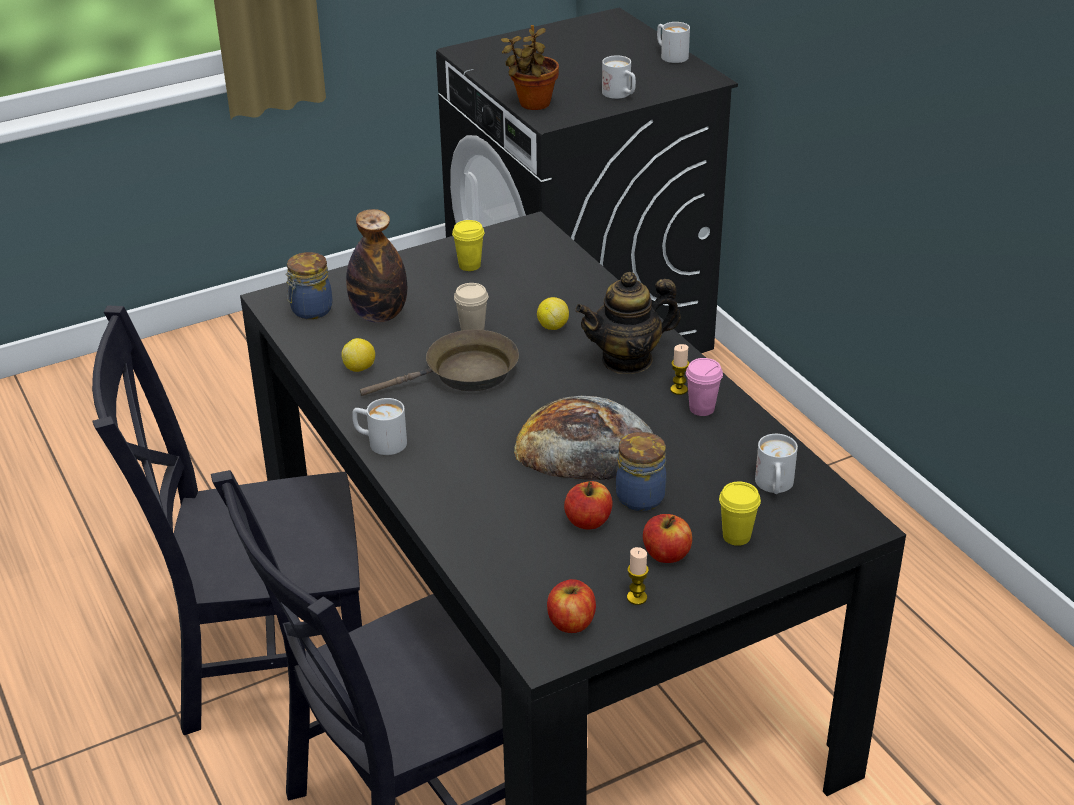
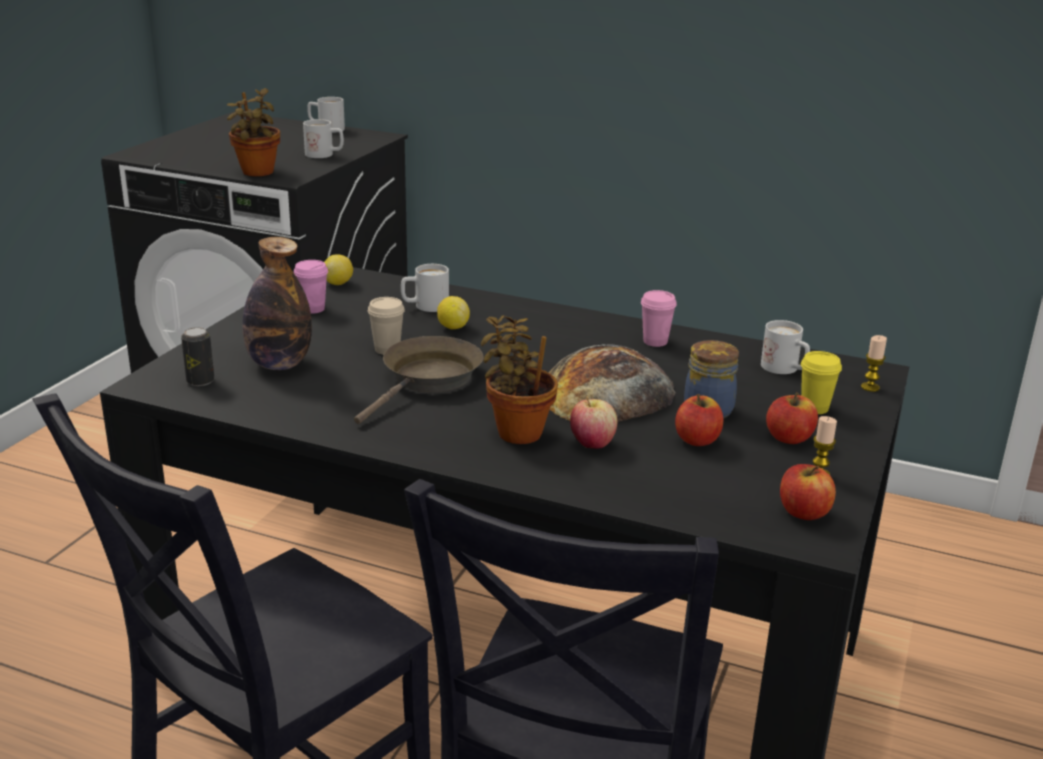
camera: 40 degrees left, 10 degrees down
jar [285,252,333,319] -> can [181,327,214,386]
lemon [341,338,375,372] -> lemon moved to [324,254,353,285]
white mug [352,398,407,455] -> white mug moved to [401,264,449,312]
yellow cup [452,220,485,271] -> pink cup [294,260,328,314]
teapot [575,272,681,374] -> none
candle [671,344,689,395] -> candle moved to [861,335,887,392]
none -> potted plant [481,315,558,444]
none -> apple [570,397,617,449]

